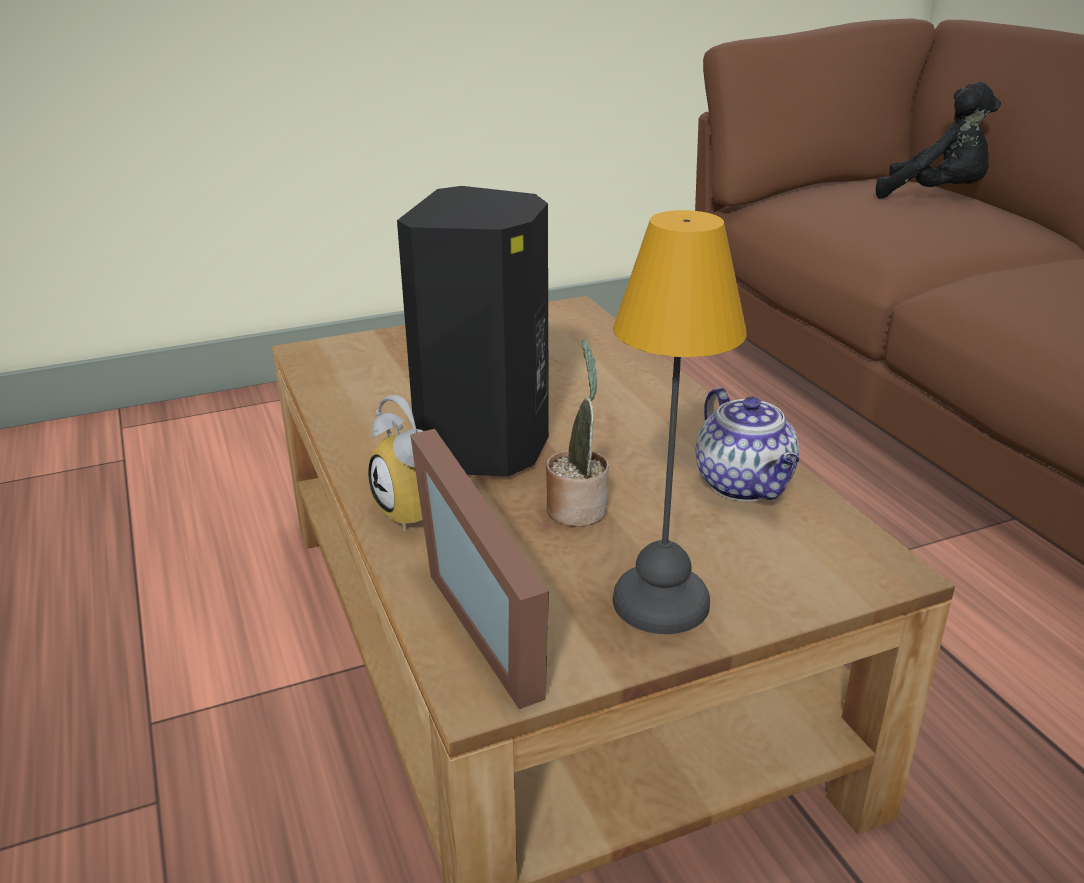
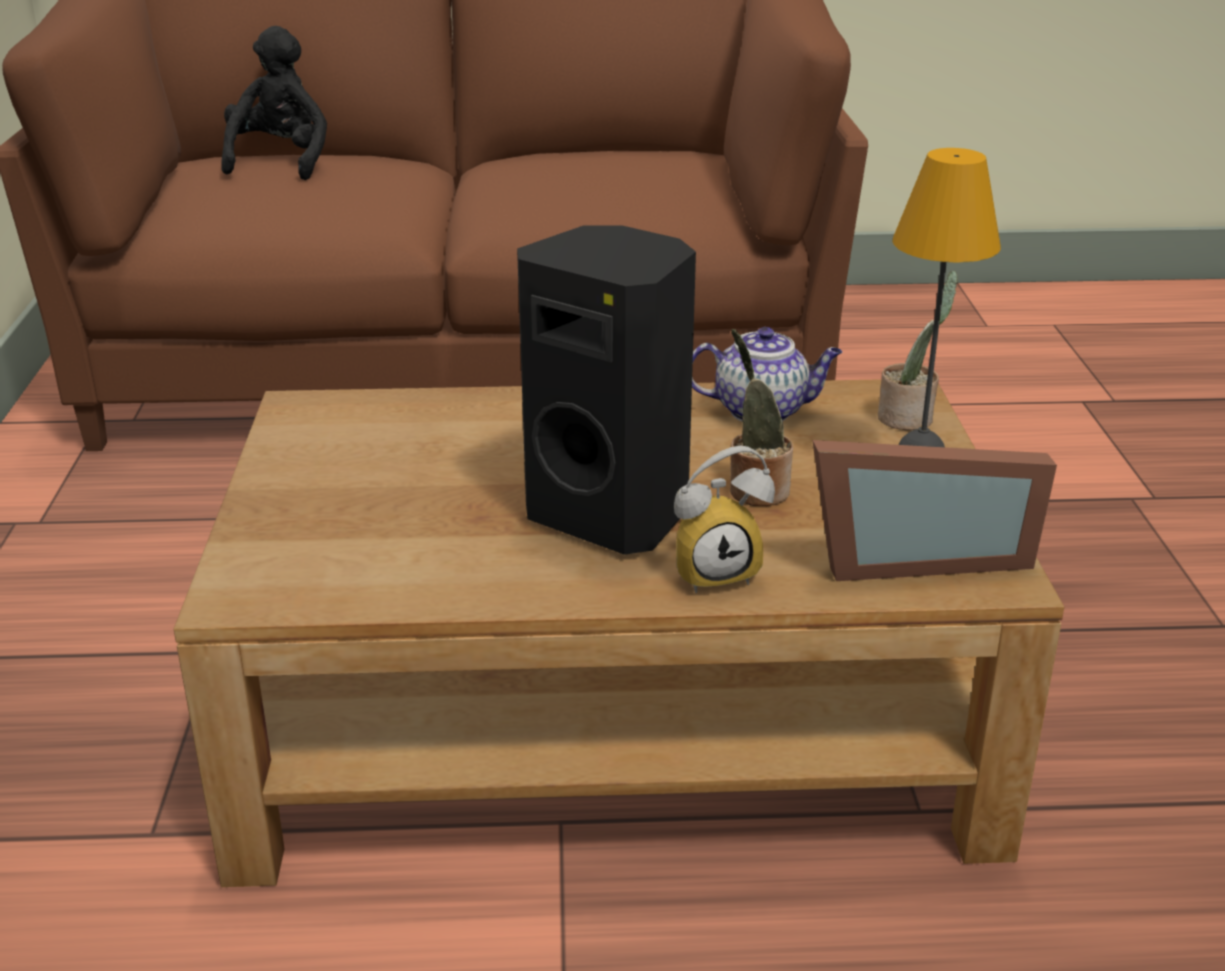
camera: 70 degrees left, 0 degrees up
black plush toy [876,82,1001,199] -> black plush toy turned 45 degrees counterclockwise [221,26,327,180]
none -> potted plant [878,271,958,430]

